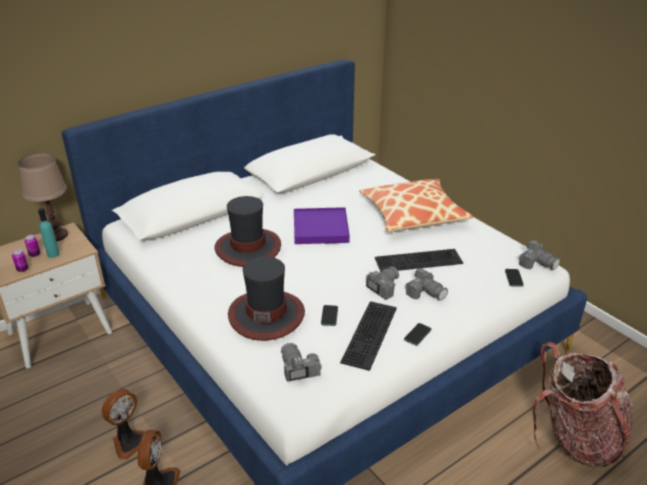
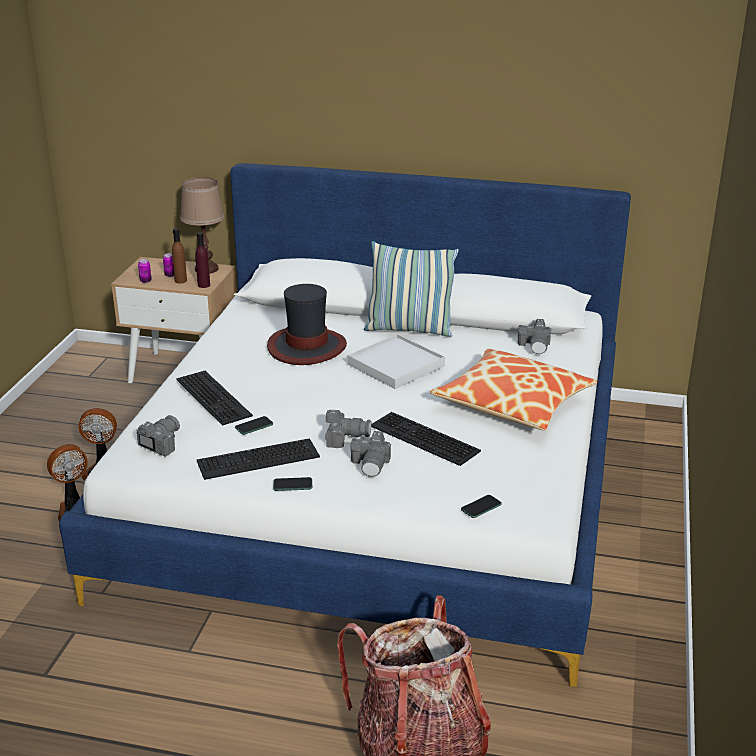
camera: 50 degrees right, 5 degrees down
turquoise bottle [38,208,60,258] -> brown bottle [172,228,187,284]
hat [228,256,305,341] -> keyboard [176,371,253,426]
purple tray [294,207,350,244] -> white tray [348,334,445,389]
camera [519,240,560,270] -> camera moved to [517,319,552,354]
none -> purple bottle [195,232,210,288]
none -> pillow [364,241,459,337]

